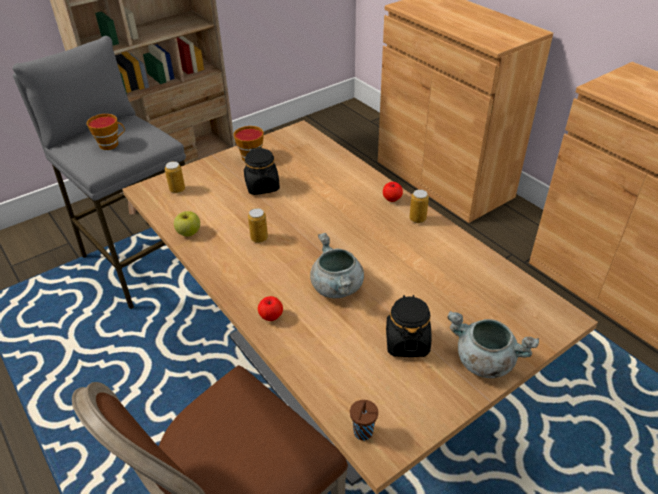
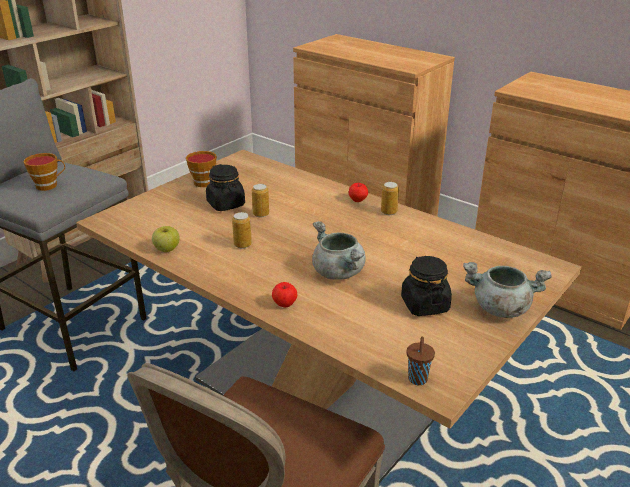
camera: 15 degrees left, 10 degrees down
can [165,161,185,193] -> can moved to [252,184,269,218]

